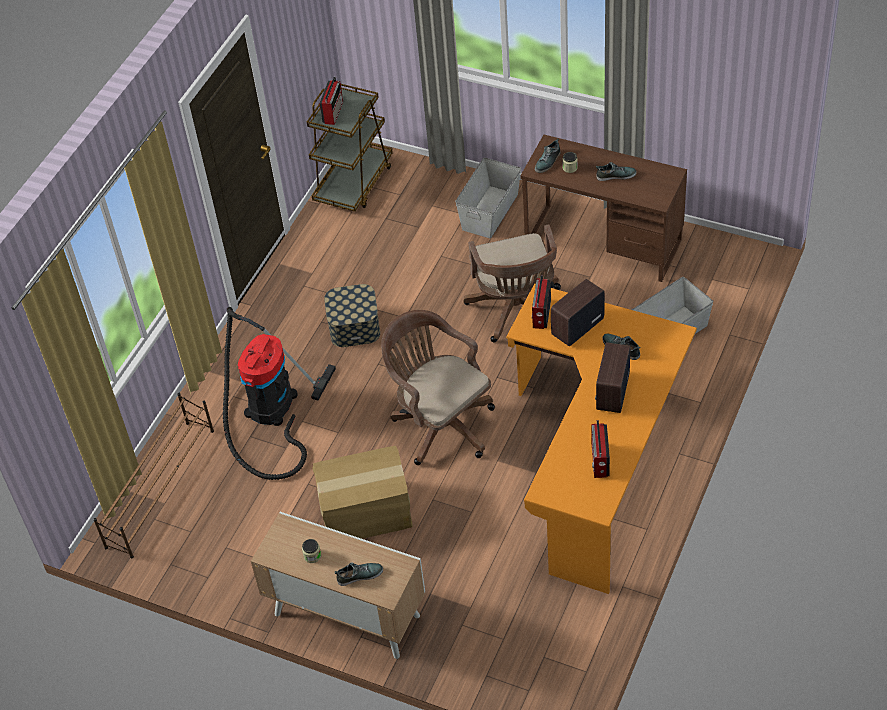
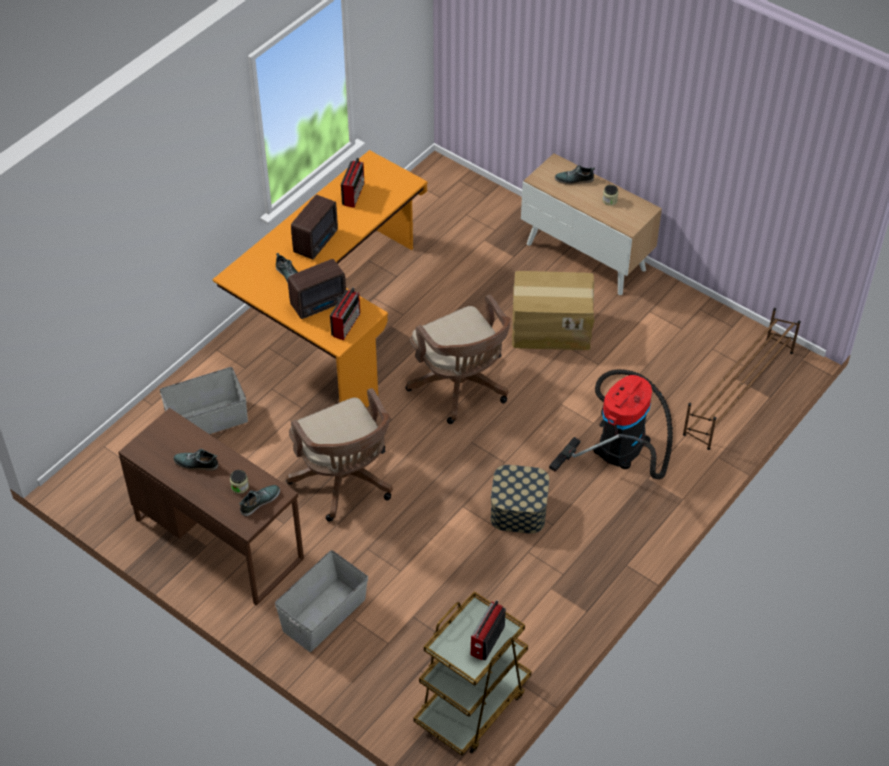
camera: 170 degrees left, 0 degrees up
brown office chair [464,224,561,343] -> brown office chair turned 150 degrees clockwise [286,388,393,522]

